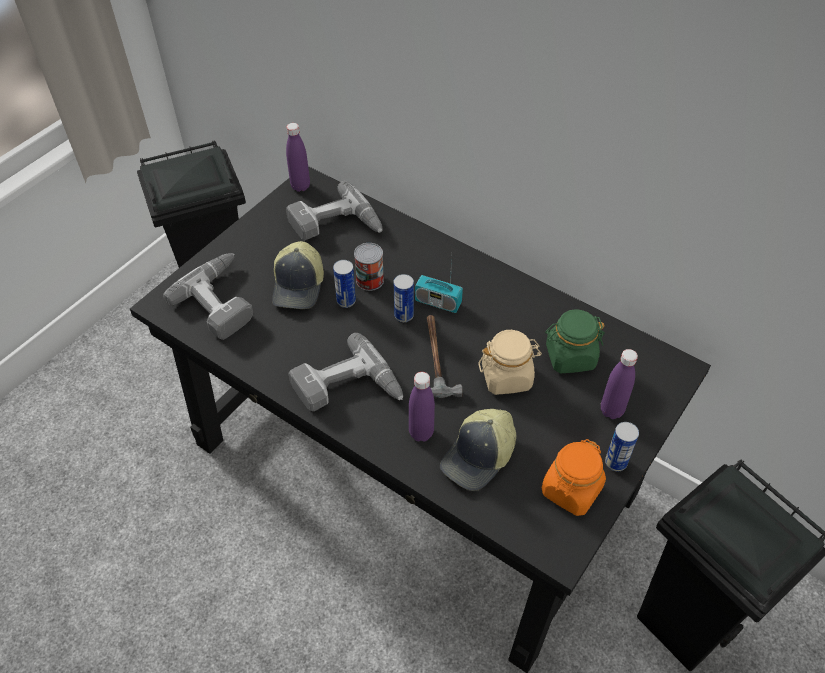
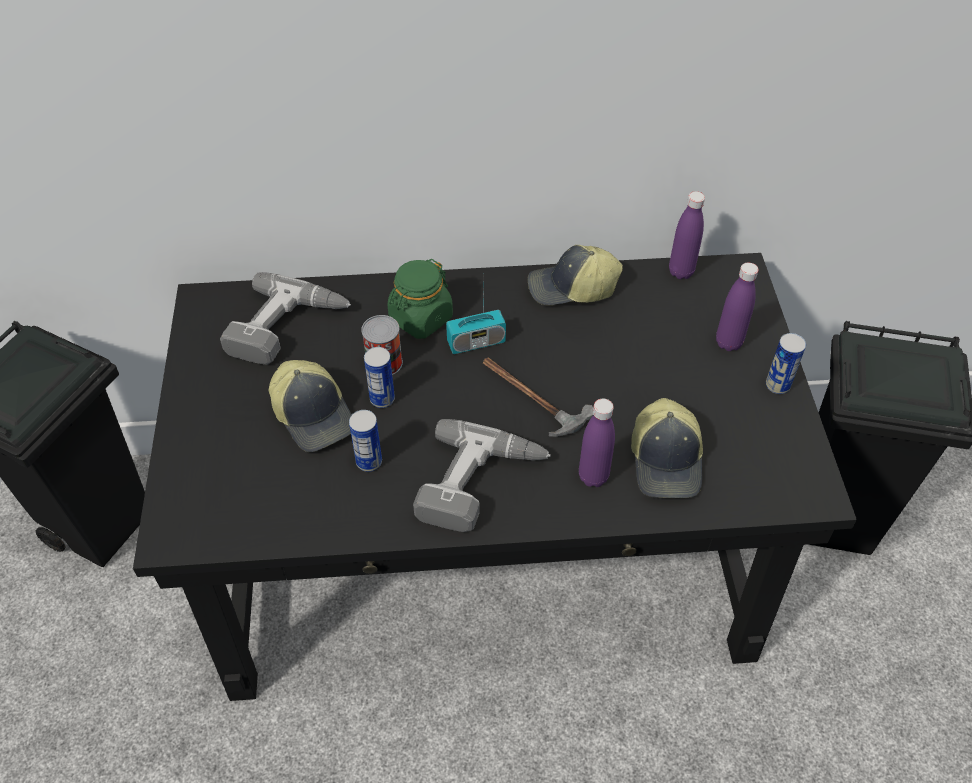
camera: 40 degrees left, 0 degrees up
power drill [163,253,253,340] -> none
purple bottle [286,123,310,192] -> purple bottle moved to [669,191,705,279]
can [393,274,414,322] -> can moved to [349,410,382,472]
beige jar [478,330,542,395] -> none
orange jar [542,439,606,516] -> none
green jar [545,309,605,373] -> green jar moved to [387,259,453,339]
none -> cap [528,245,623,305]

